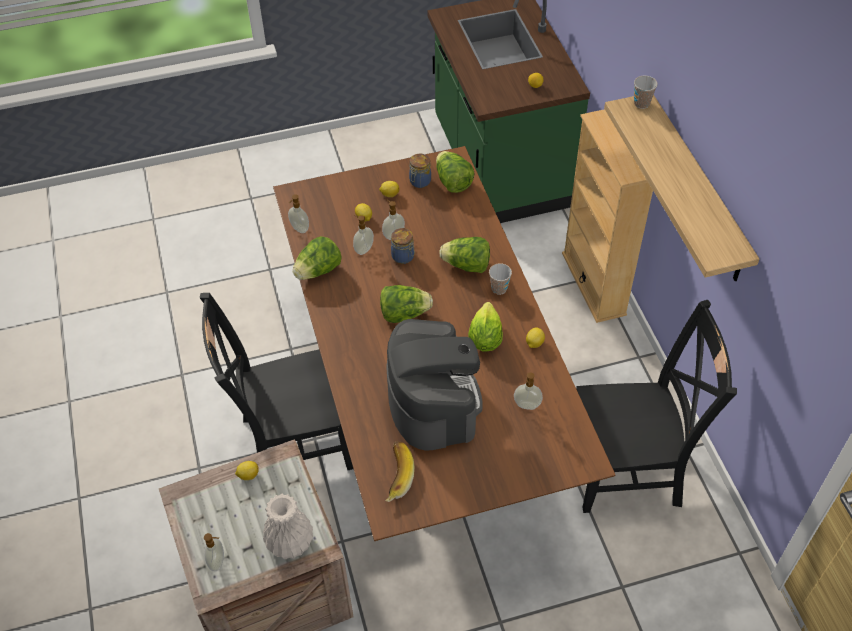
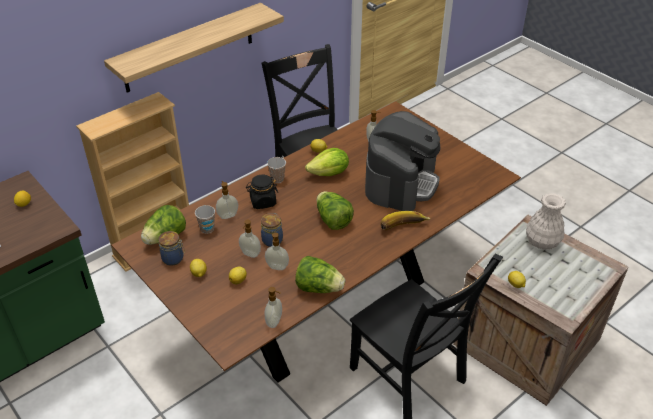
camera: 115 degrees left, 10 degrees down
soap dispenser [204,533,224,571] -> soap dispenser moved to [216,181,238,219]
banana [385,441,415,502] -> banana moved to [381,211,430,230]
coffee machine [386,319,483,451] -> coffee machine turned 150 degrees clockwise [365,111,440,211]
lettuce [439,237,490,273] -> black jar [246,175,278,209]
cup [634,76,658,109] -> cup moved to [195,205,215,234]

